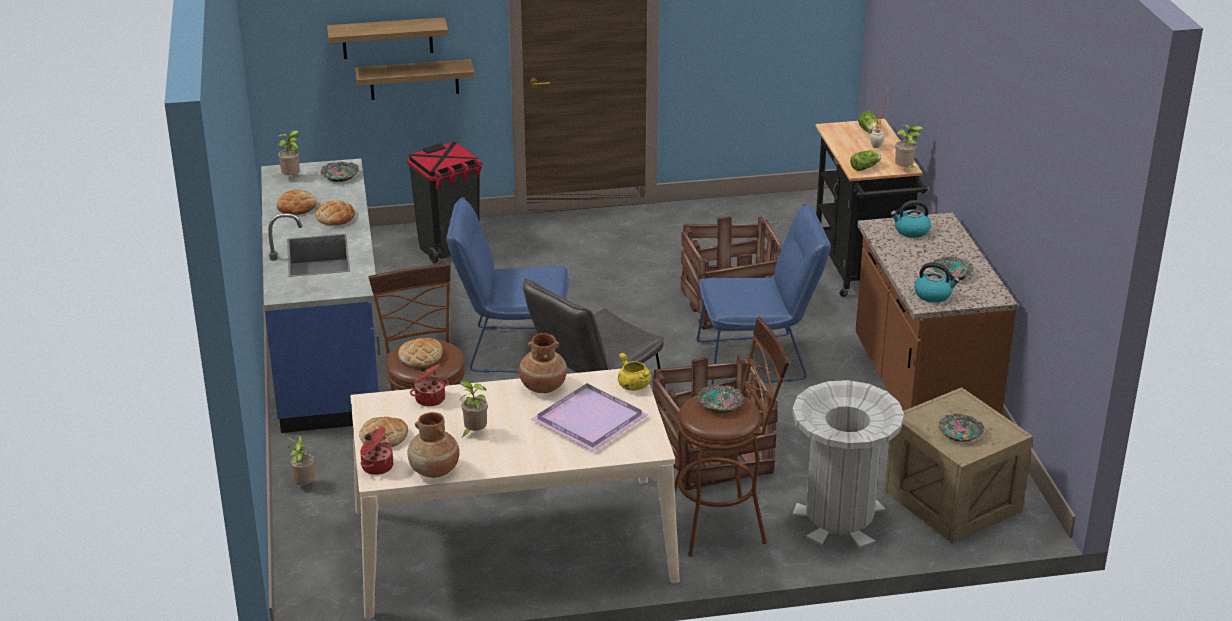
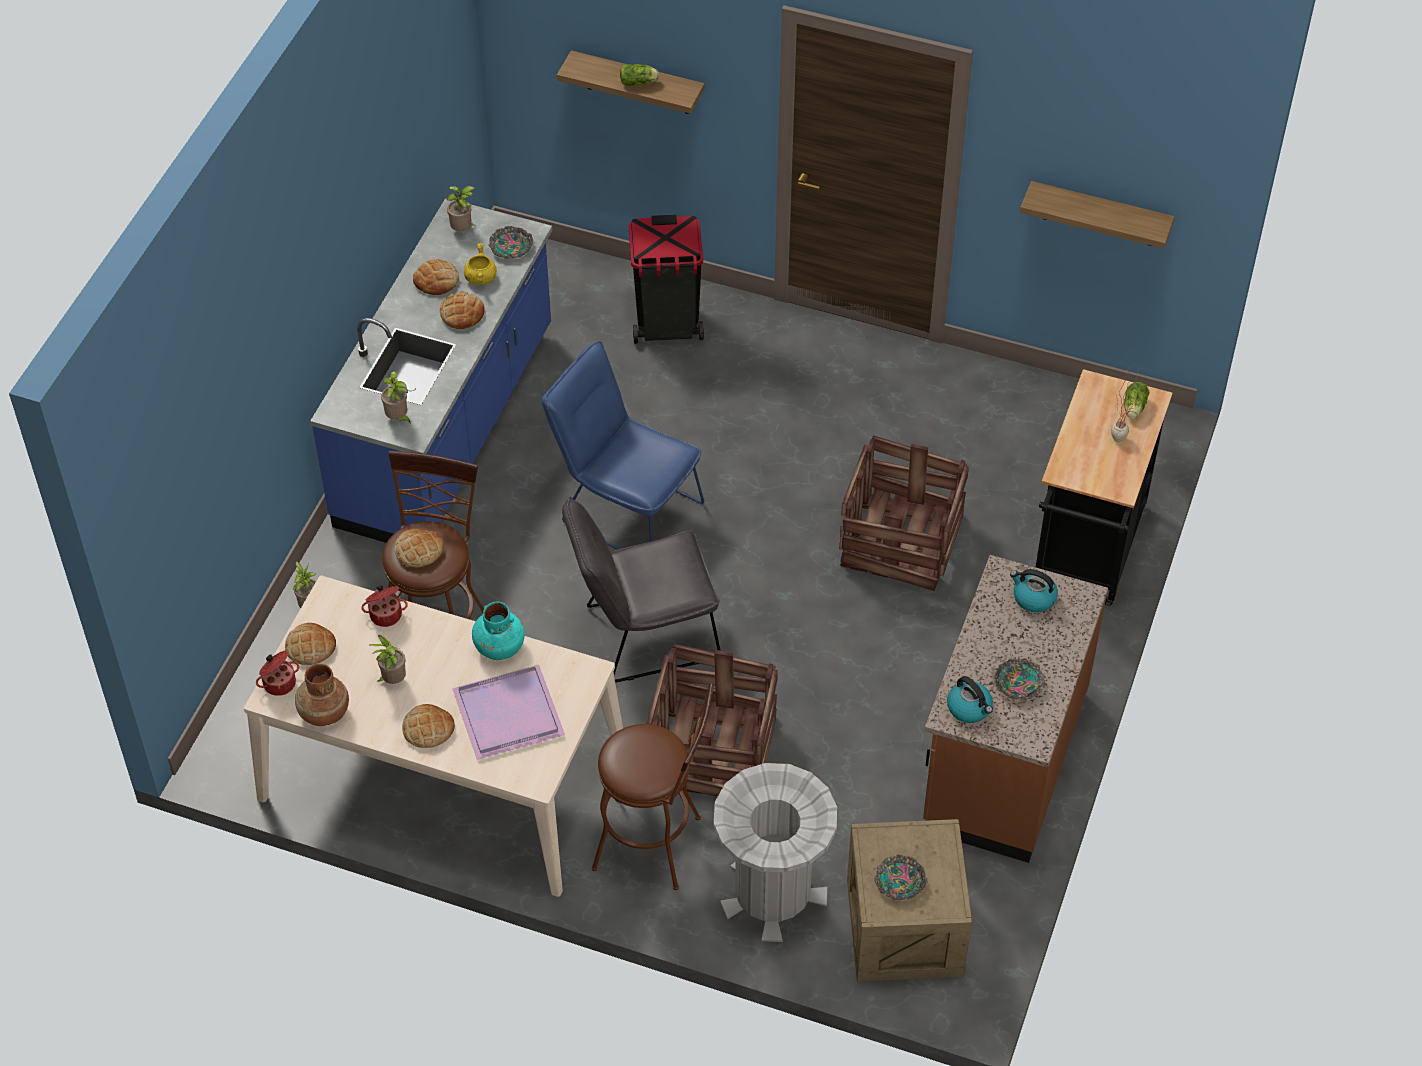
camera: 30 degrees right, 20 degrees up
shelf [355,59,475,100] -> shelf moved to [1020,181,1175,249]
brown vase [519,333,567,393] -> turquoise vase [472,602,525,660]
yellow cooking pot [618,353,651,391] -> yellow cooking pot moved to [464,243,497,285]
blue chair [697,204,831,385] -> none
bowl [697,385,744,414] -> none
lettuce [850,150,881,171] -> lettuce moved to [620,64,659,86]
potted plant [895,125,923,168] -> potted plant moved to [381,371,411,424]
none -> bread [402,704,455,748]

